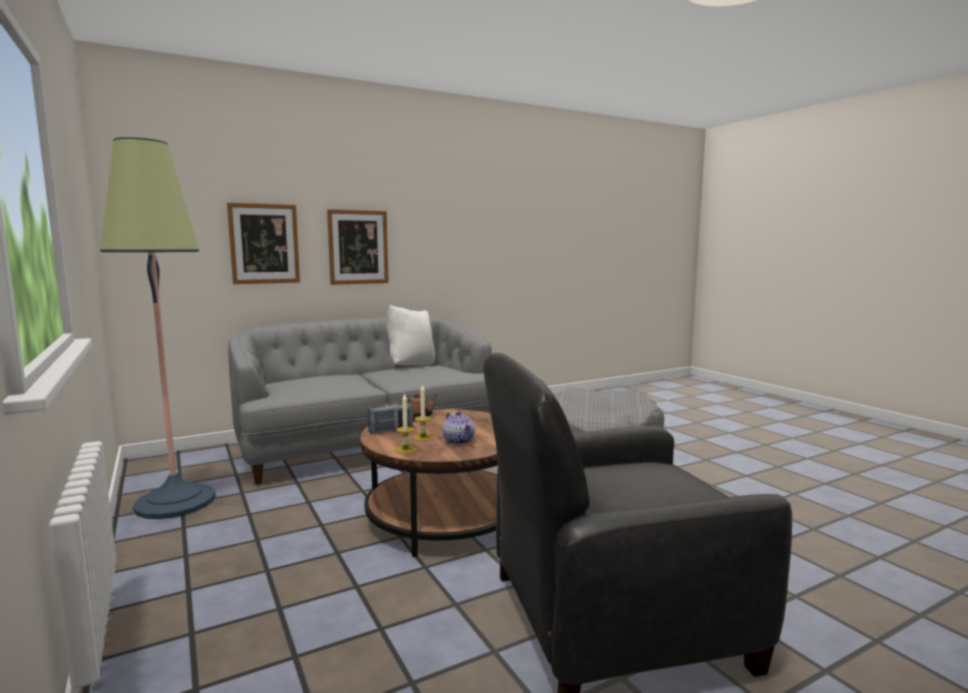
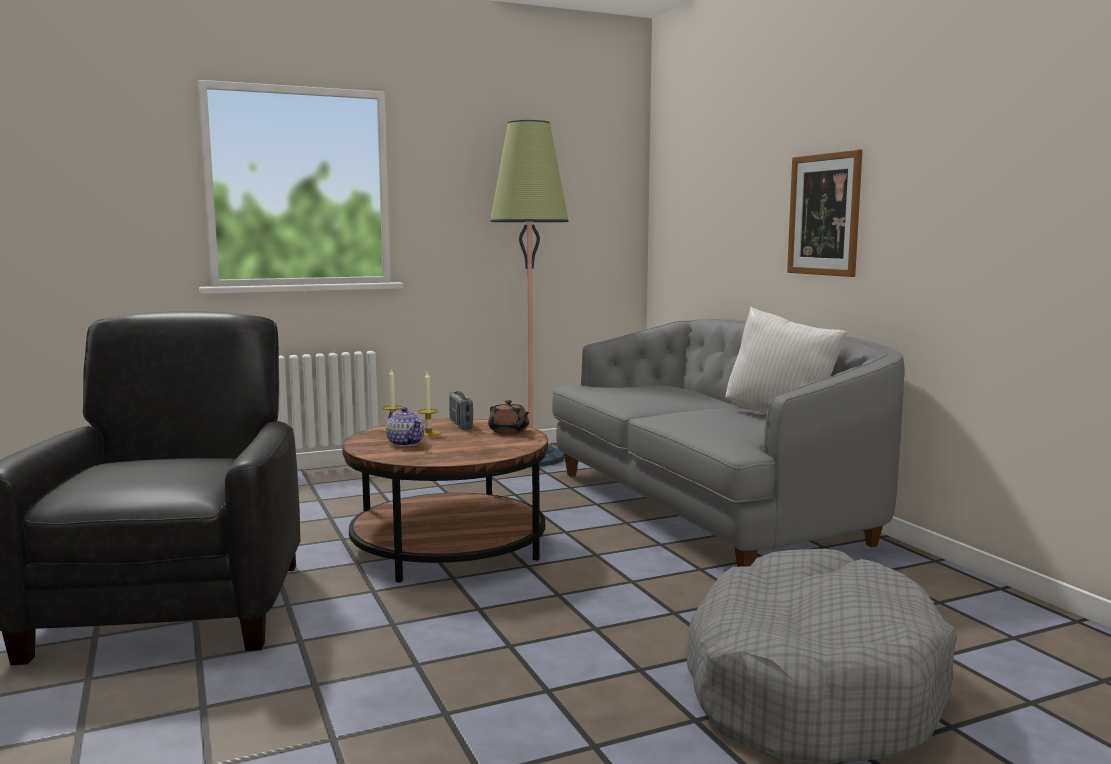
camera: 95 degrees right, 0 degrees up
picture [227,202,300,284] -> none
teapot [443,411,475,445] -> teapot turned 105 degrees counterclockwise [386,407,424,447]

